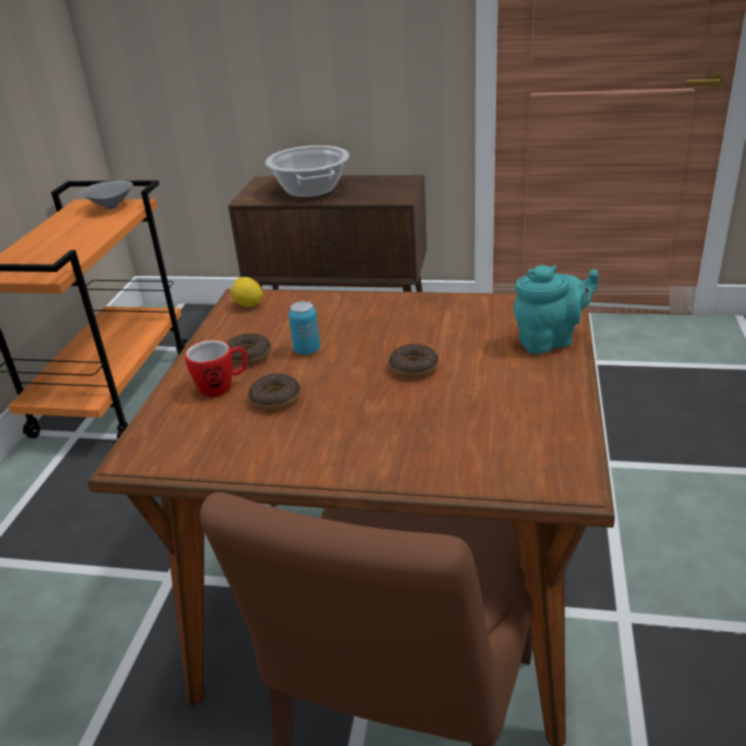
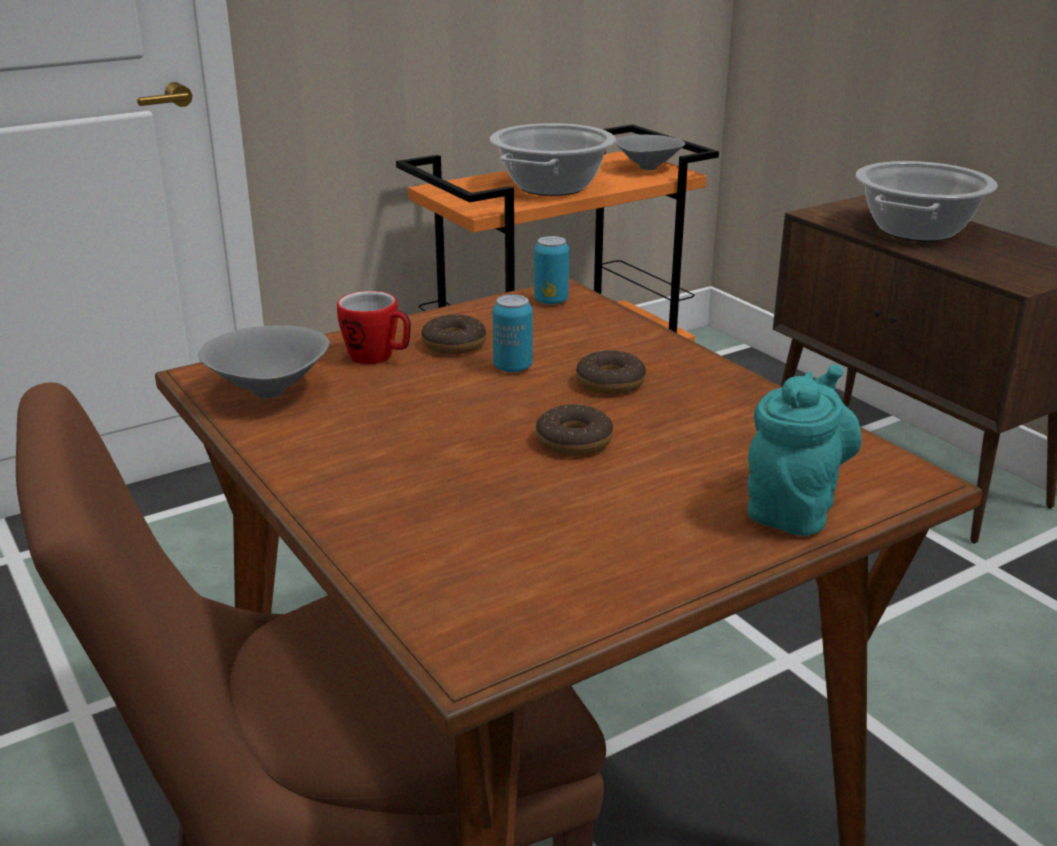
camera: 45 degrees right, 5 degrees down
lemon [231,277,263,307] -> can [534,236,569,305]
donut [248,373,300,411] -> donut moved to [576,350,646,394]
turquoise teapot [514,265,599,354] -> turquoise teapot turned 90 degrees counterclockwise [747,365,862,536]
none -> grey bowl [198,325,330,398]
none -> cooking pot [490,123,616,196]

